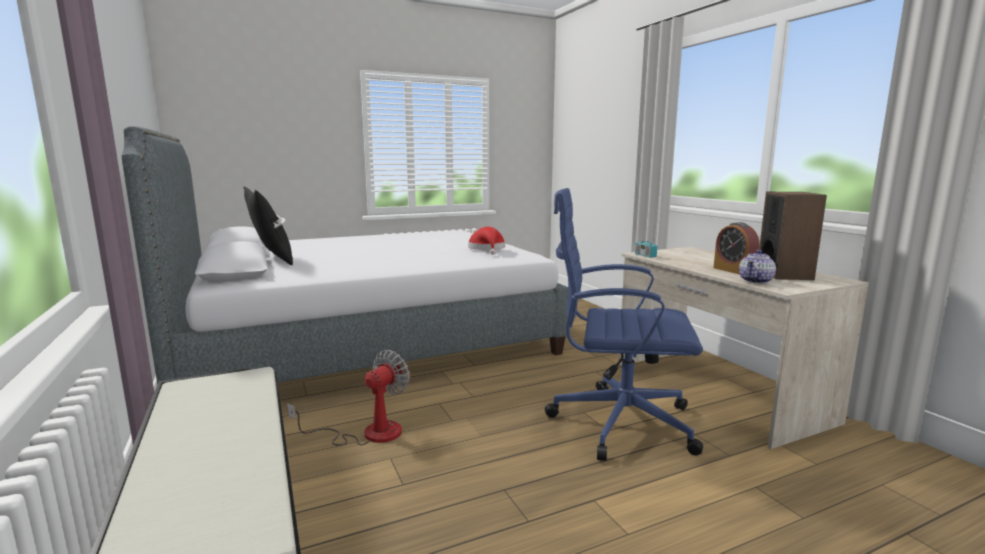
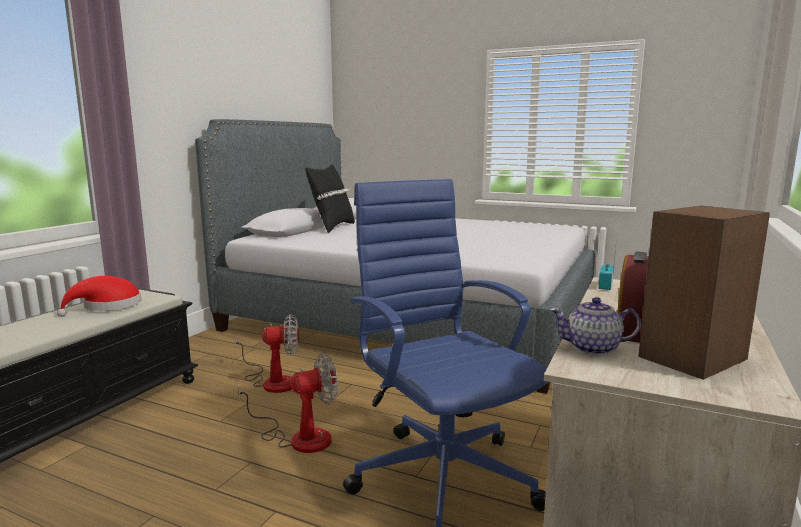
camera: 50 degrees right, 0 degrees up
red hat [468,227,505,255] -> red hat moved to [57,276,141,317]
none -> fan [238,354,338,453]

